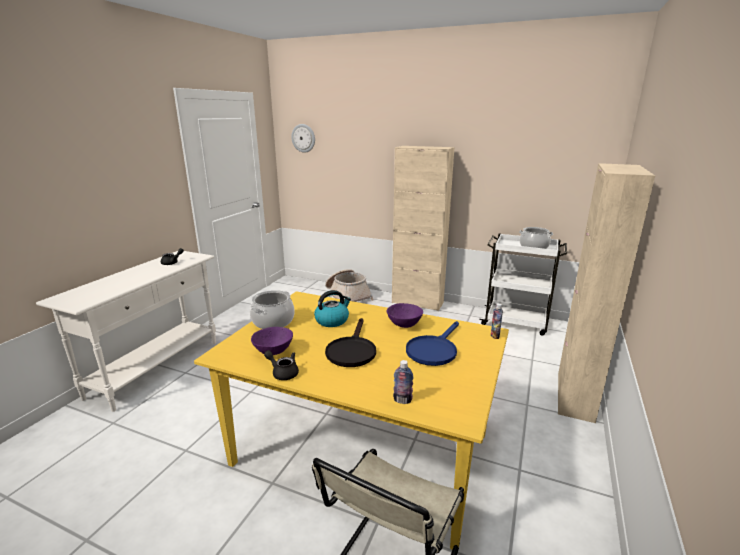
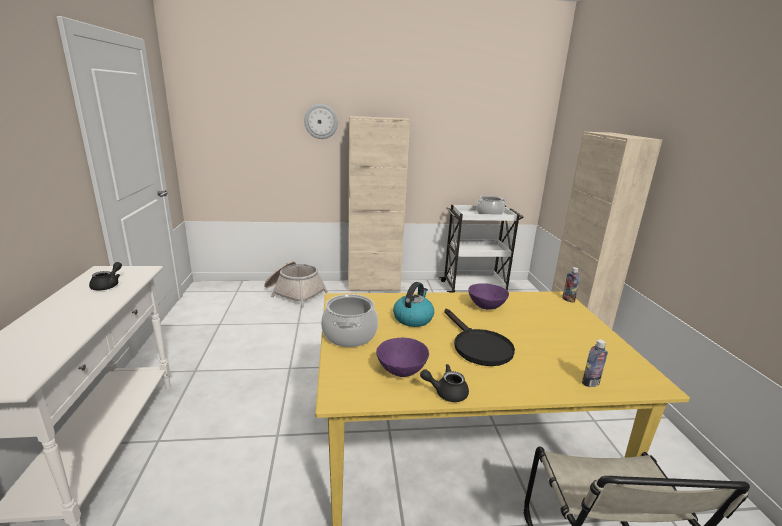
camera: 30 degrees left, 0 degrees up
wall clock [291,124,315,153] -> wall clock moved to [304,104,338,139]
blue frying pan [406,321,459,366] -> none

